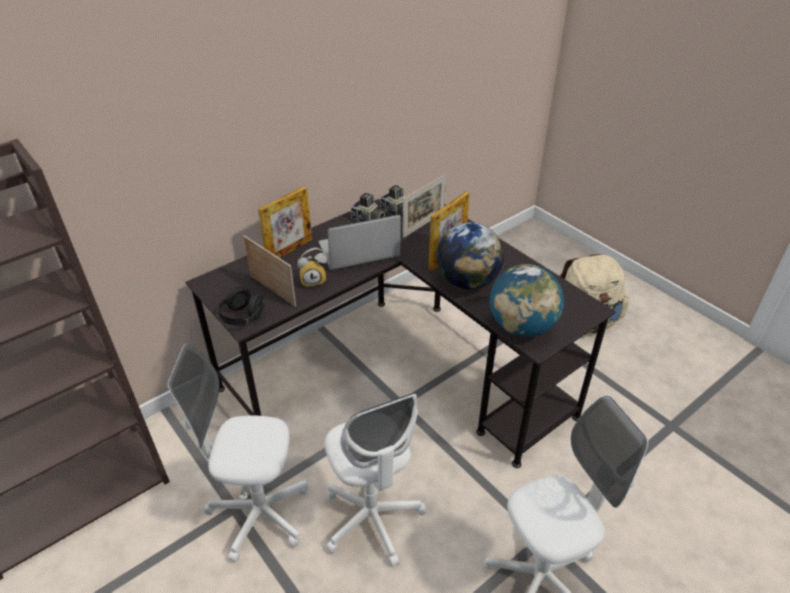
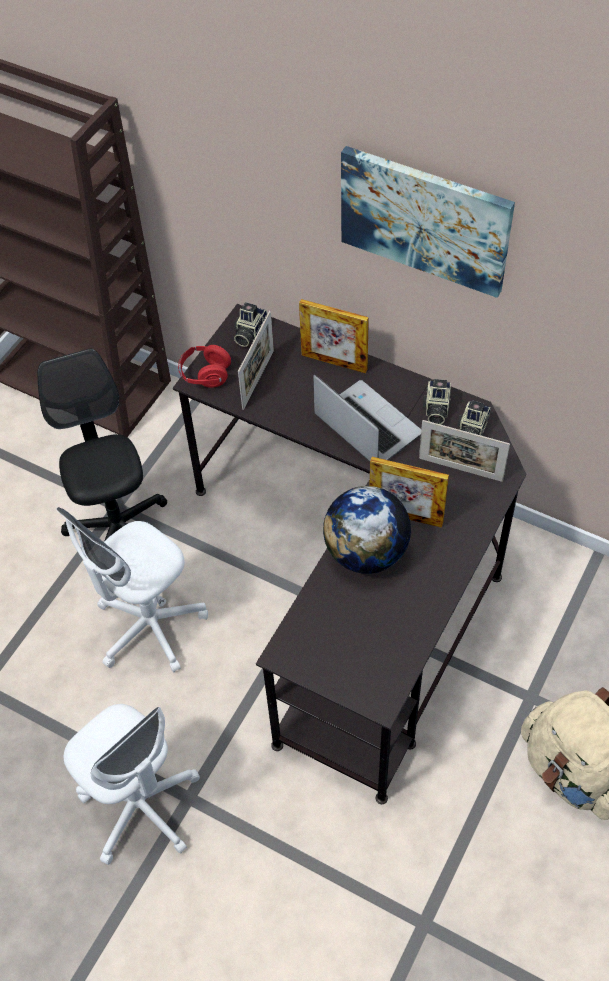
camera: 70 degrees right, 15 degrees up
white office chair [168,344,308,562] -> black office chair [37,349,167,541]
black headphones [217,286,264,326] -> red headphones [178,345,231,388]
alarm clock [298,248,327,287] -> none
globe [490,264,564,337] -> none
none -> camera [234,302,267,347]
none -> picture [341,146,515,298]

